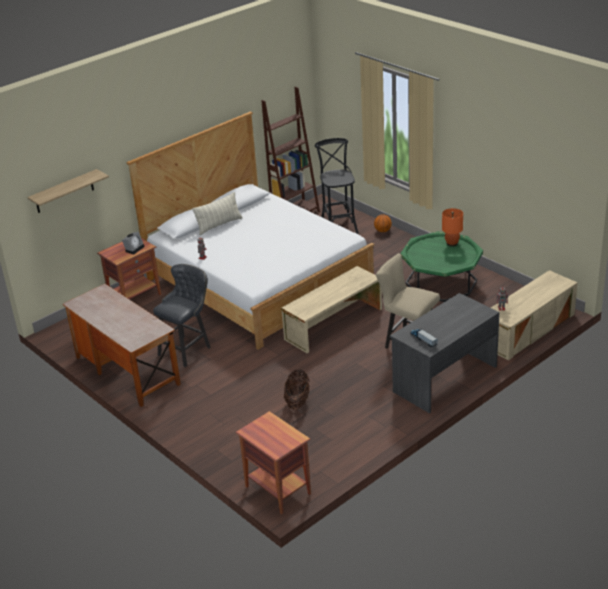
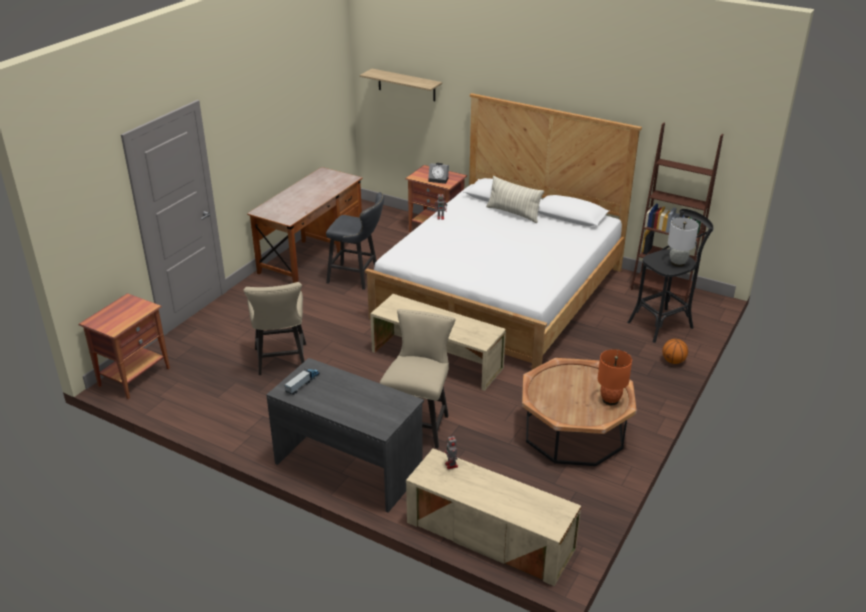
camera: 70 degrees right, 0 degrees up
basket [284,369,310,410] -> beige chair [243,282,306,375]
green coffee table [400,231,483,302] -> brown coffee table [522,358,637,466]
none -> white table lamp [668,217,699,267]

